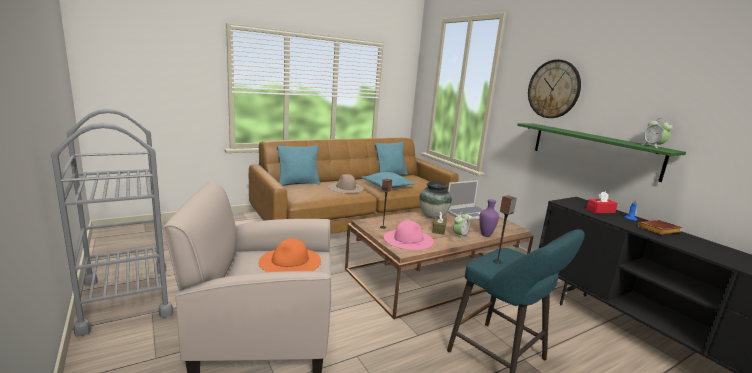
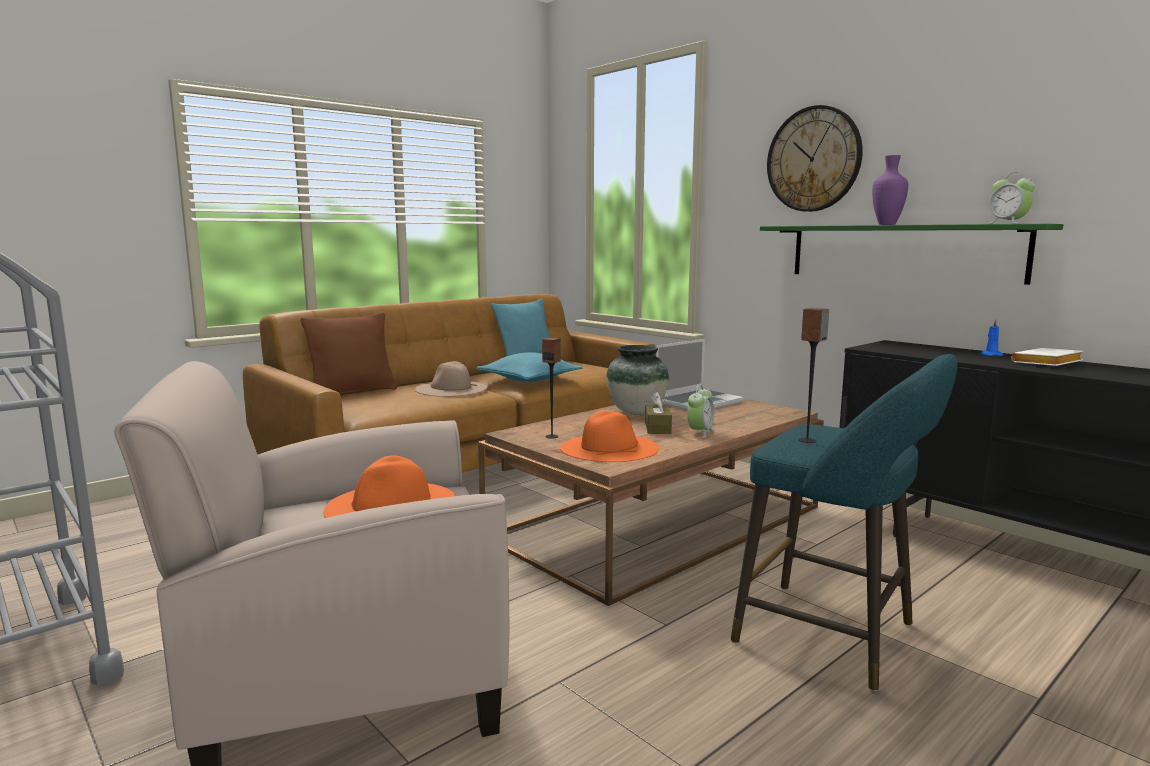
camera: 10 degrees left, 5 degrees down
turquoise pillow [277,145,320,185] -> brown pillow [301,312,397,393]
pink hat [384,220,434,250] -> orange hat [560,410,659,462]
purple vase [479,199,499,237] -> purple vase moved to [872,155,908,225]
red tissue box [586,191,618,214] -> none
brown book [638,220,682,235] -> white book [1011,348,1083,366]

